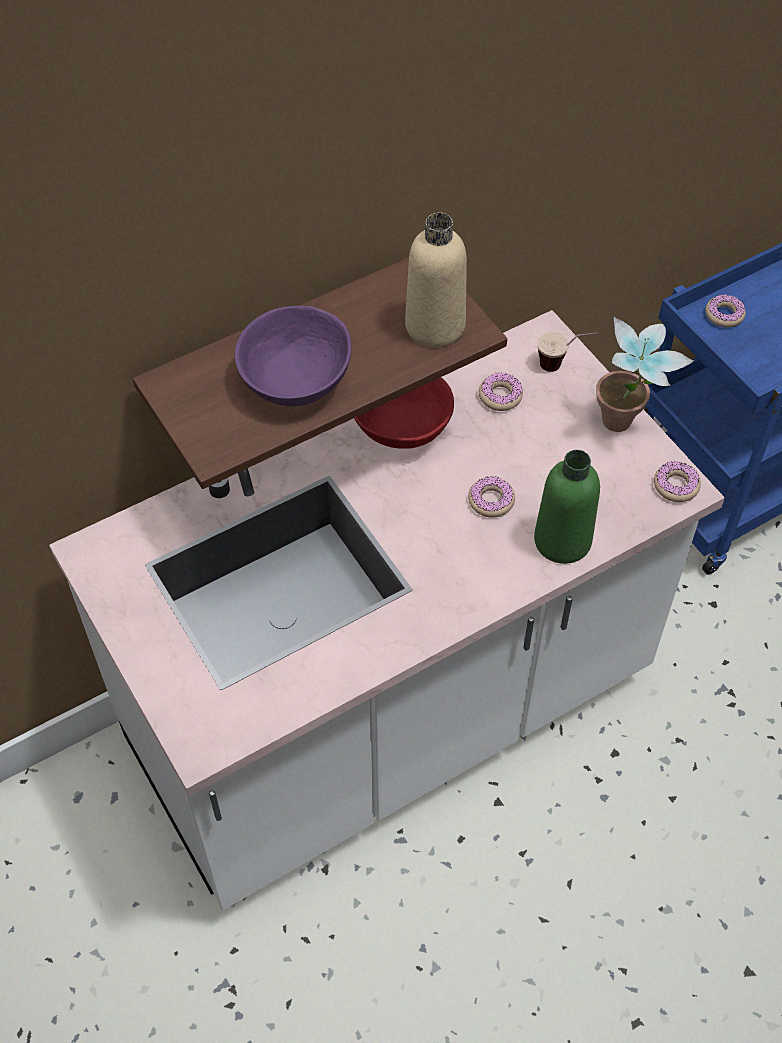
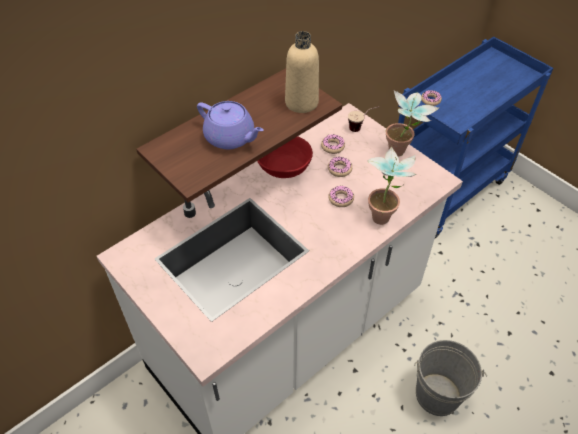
camera: 10 degrees left, 5 degrees down
purple bowl [235,306,352,406] -> purple teapot [197,101,264,149]
green bottle [534,450,600,564] -> potted plant [367,146,416,225]
donut [654,461,701,502] -> donut moved to [328,157,352,177]
none -> grey bucket [414,340,487,416]

